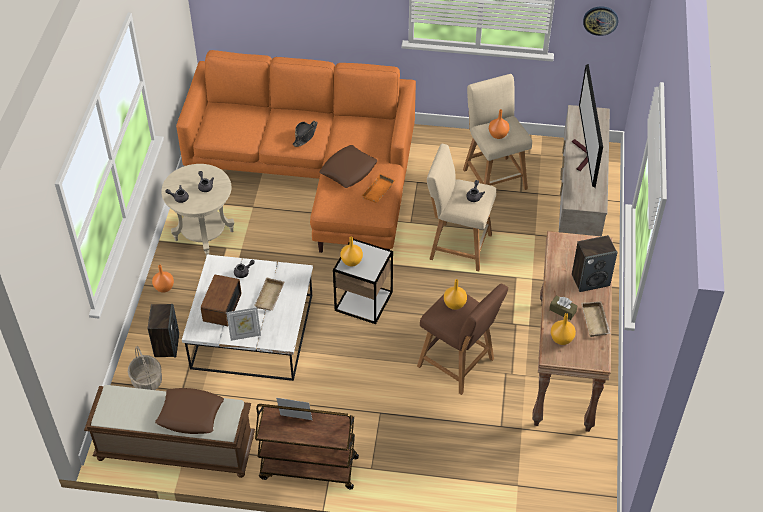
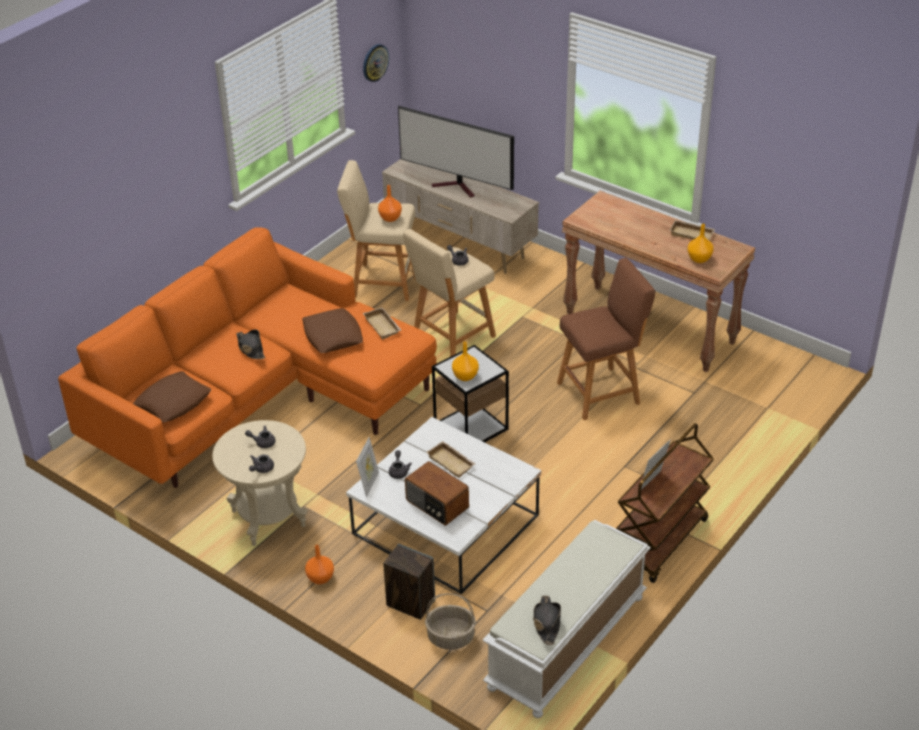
camera: 60 degrees left, 10 degrees down
brown bench [84,385,255,478] -> white bench [482,520,651,718]
brown pillow [155,388,224,434] -> brown pillow moved to [133,371,211,423]
picture frame [226,307,261,341] -> picture frame moved to [356,437,379,497]
orange tray [361,173,396,203] -> beige tray [363,307,401,339]
orange vase [444,279,467,310] -> none
brown tissue box [549,295,578,320] -> none
speaker [572,235,617,292] -> none
none -> black hat [533,595,561,645]

